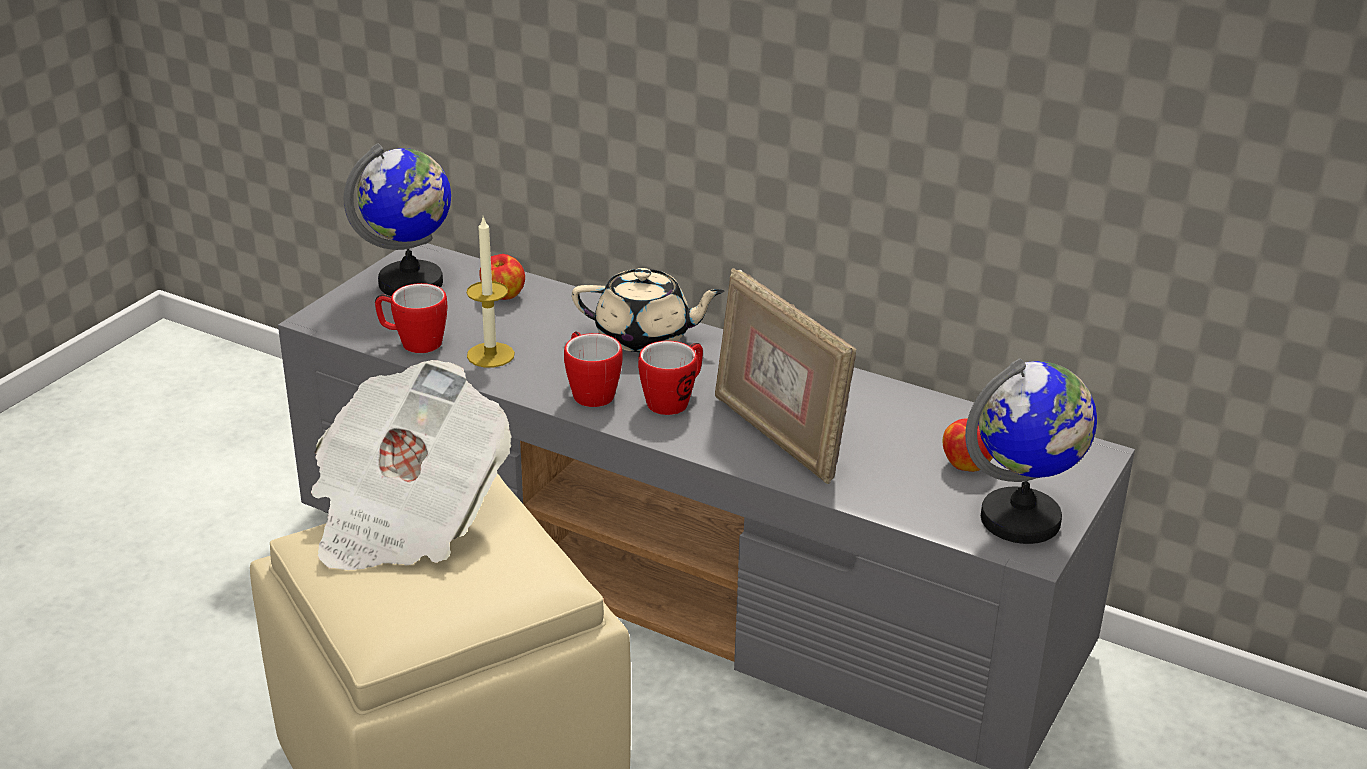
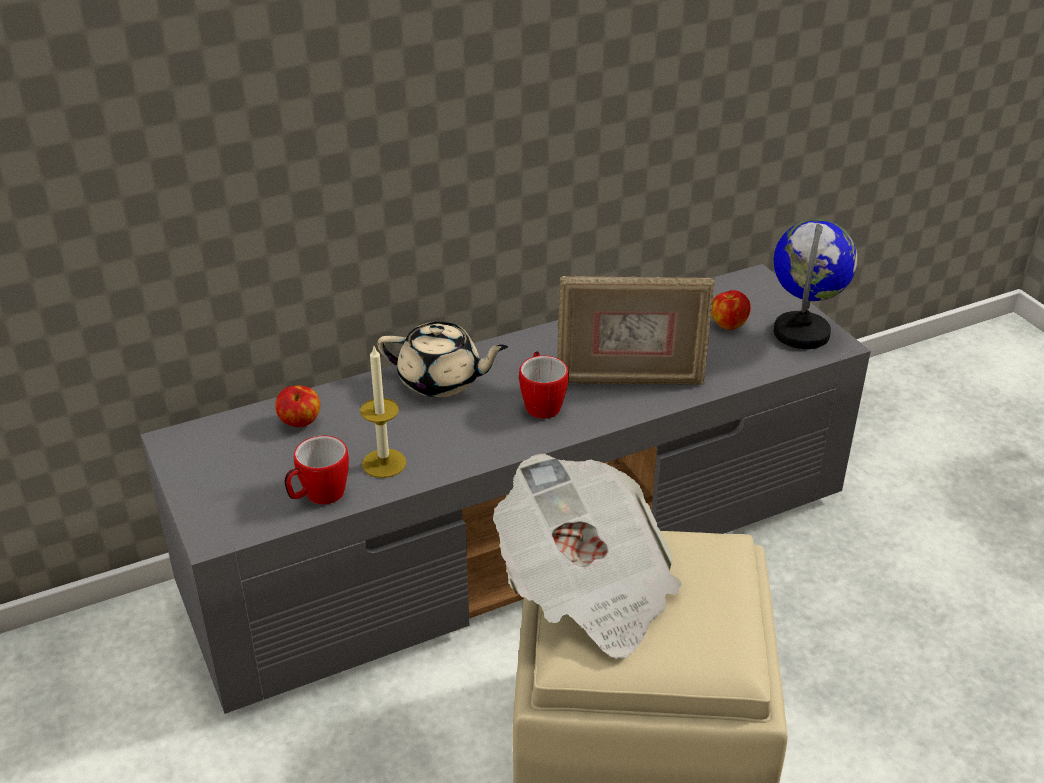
camera: 55 degrees left, 5 degrees up
globe [344,143,451,296] -> none
mug [564,331,622,407] -> none
beige teapot [572,268,725,352] -> beige teapot turned 60 degrees clockwise [377,322,508,397]

